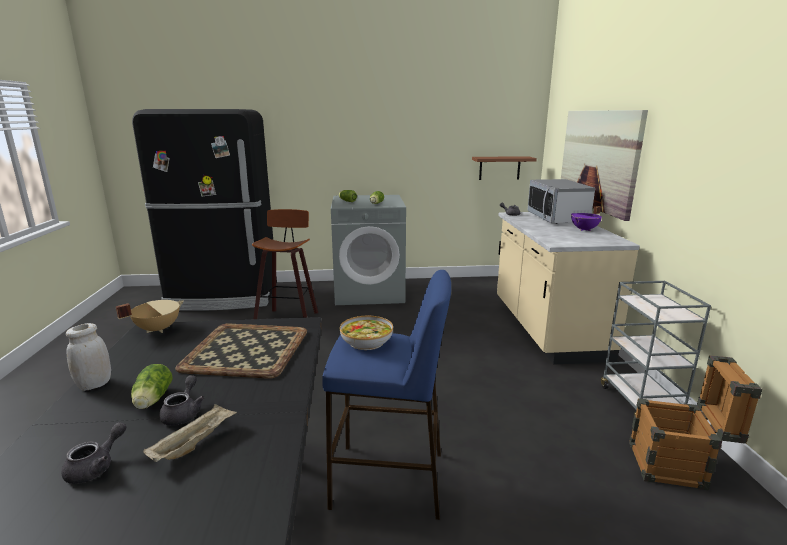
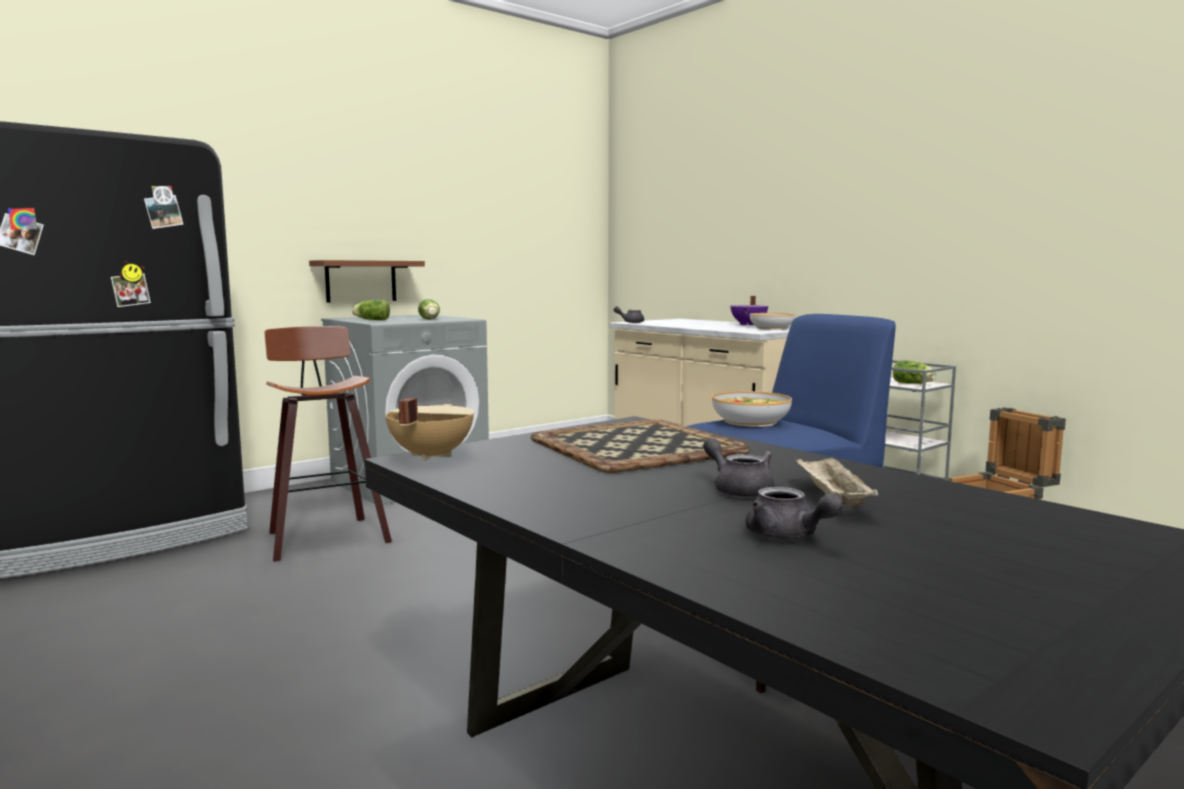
camera: 35 degrees left, 10 degrees down
grey teapot [62,422,126,484] -> grey teapot turned 150 degrees clockwise [745,487,844,540]
white jar [66,323,111,391] -> none
lettuce [131,364,173,409] -> lettuce moved to [893,360,936,384]
brown shelf [472,156,537,180] -> brown shelf moved to [309,260,425,303]
microwave [527,179,595,224] -> none
picture [561,110,648,221] -> none
none -> bowl [750,313,795,329]

